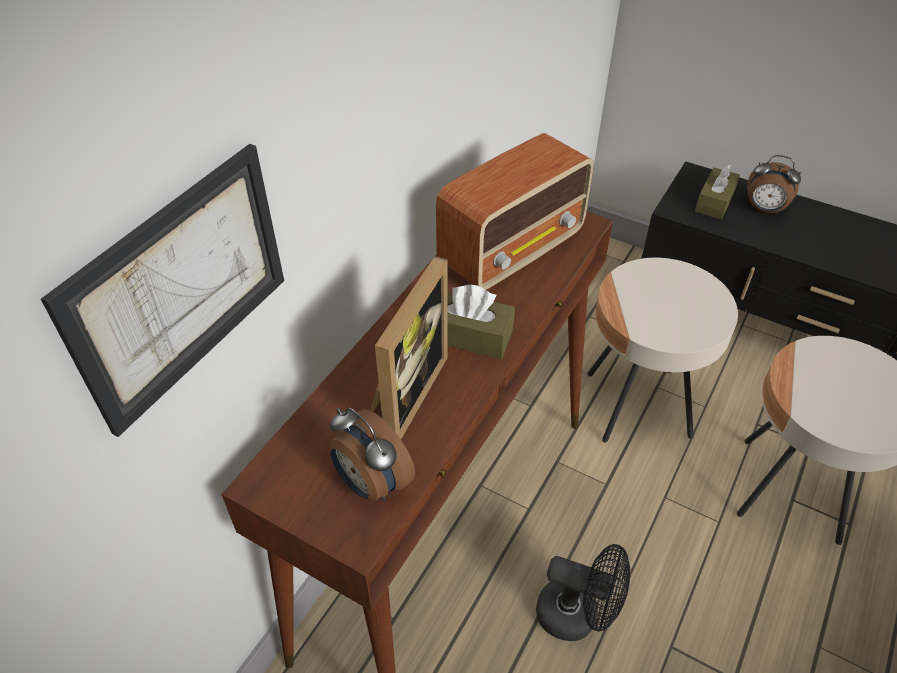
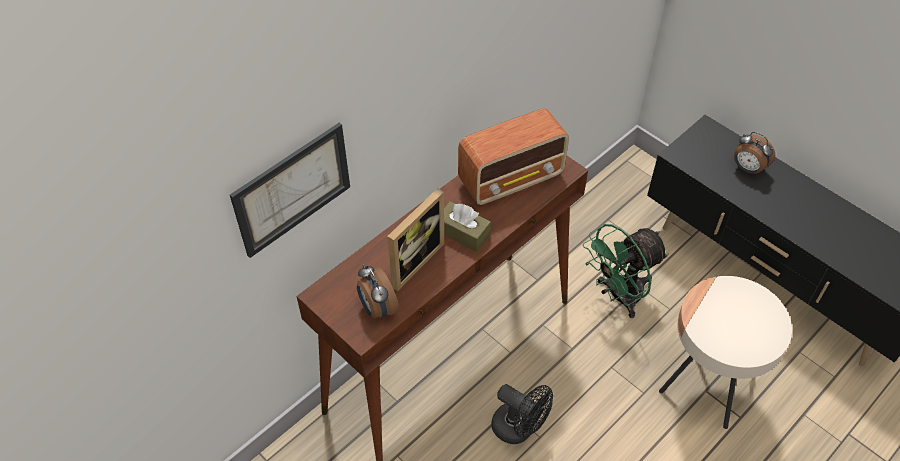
camera: 15 degrees right, 5 degrees up
beige side table [587,258,738,442] -> green fan [583,224,669,318]
brown tissue box [695,164,740,219] -> none

